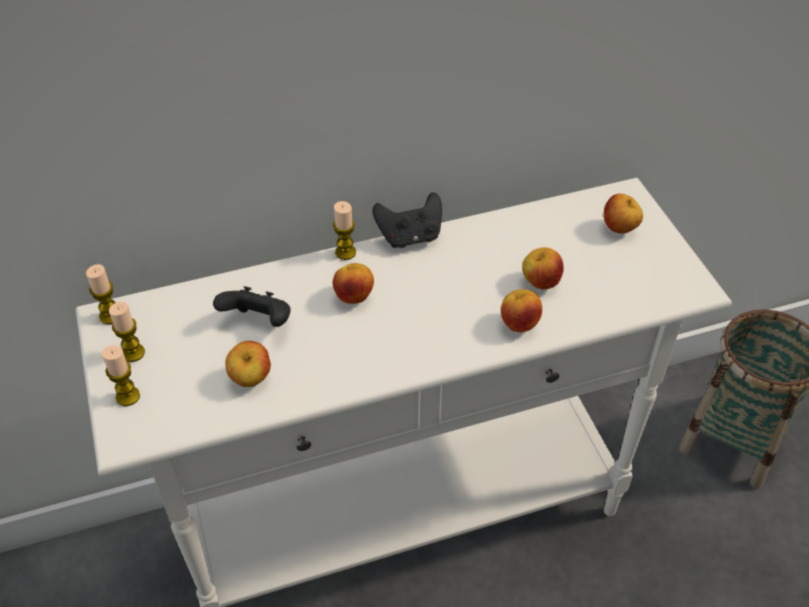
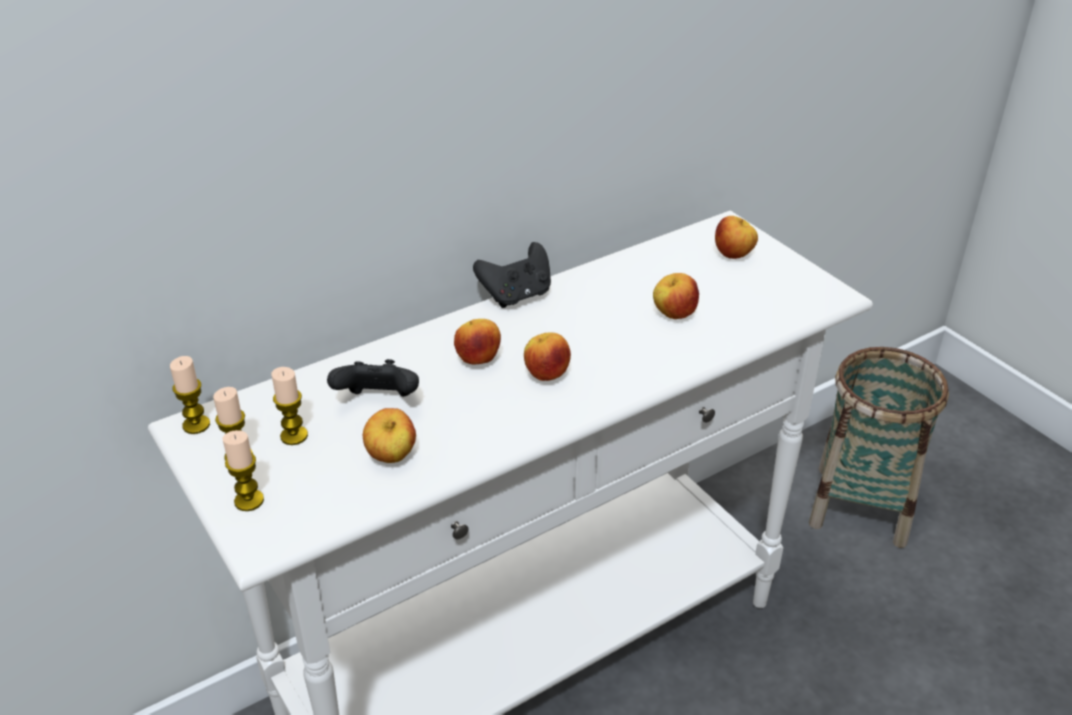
camera: 15 degrees left, 10 degrees down
candle [333,201,356,260] -> candle moved to [271,367,308,445]
apple [501,289,542,332] -> apple moved to [524,332,571,381]

